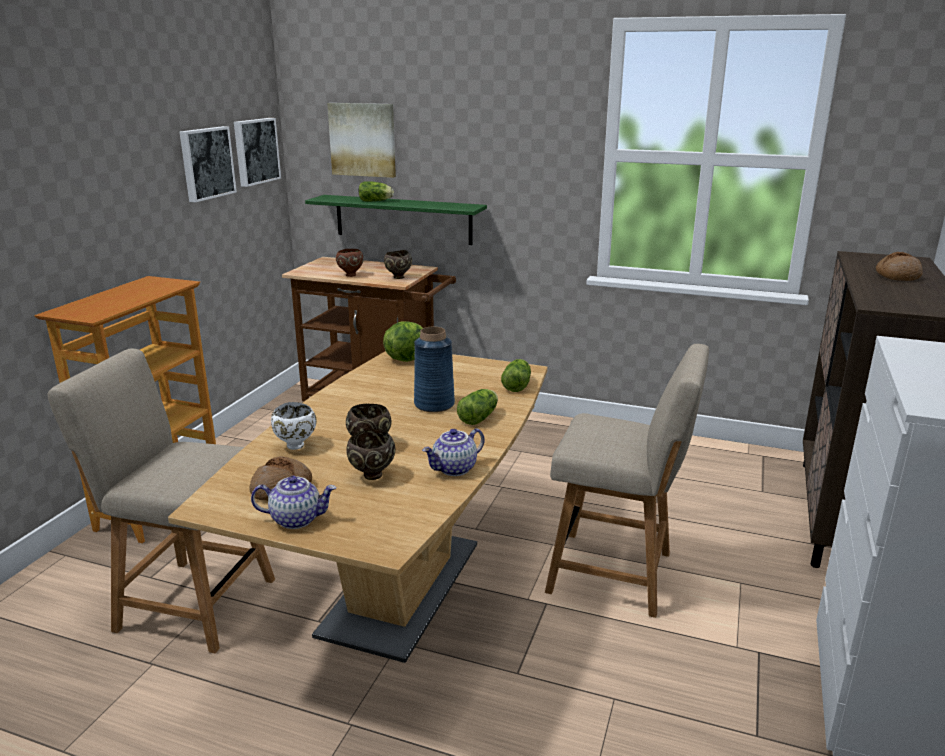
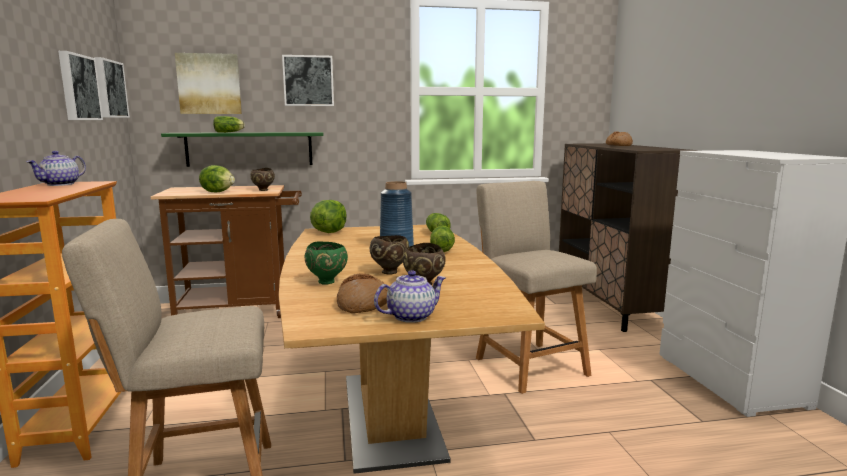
camera: 30 degrees left, 10 degrees down
white bowl [271,402,316,450] -> green bowl [304,242,348,285]
brown bowl [336,249,363,277] -> lettuce [199,165,235,192]
teapot [422,428,485,476] -> teapot moved to [27,151,86,186]
beige chair [545,344,709,618] -> beige chair turned 105 degrees counterclockwise [476,181,597,394]
none -> picture [282,55,334,106]

